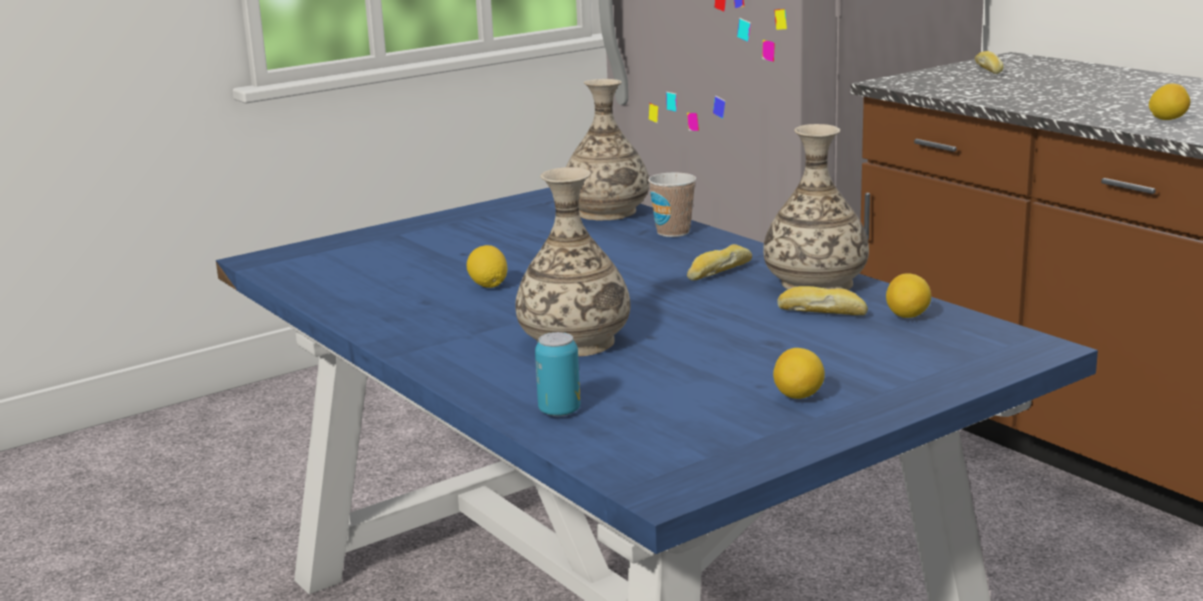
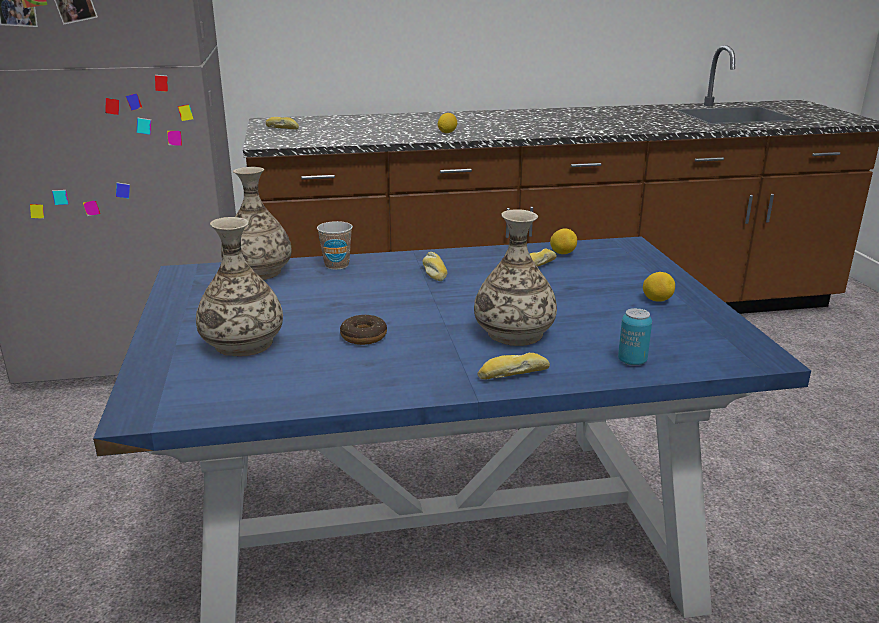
camera: 65 degrees left, 5 degrees up
lemon [467,245,507,288] -> donut [340,314,387,345]
vase [763,124,869,290] -> vase moved to [196,217,283,356]
none -> bread [477,353,550,379]

